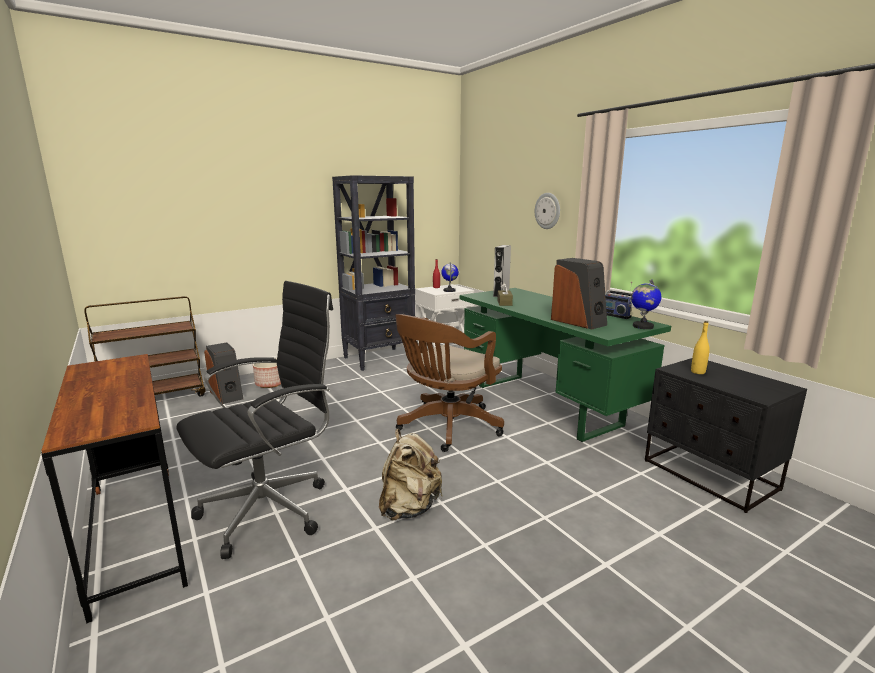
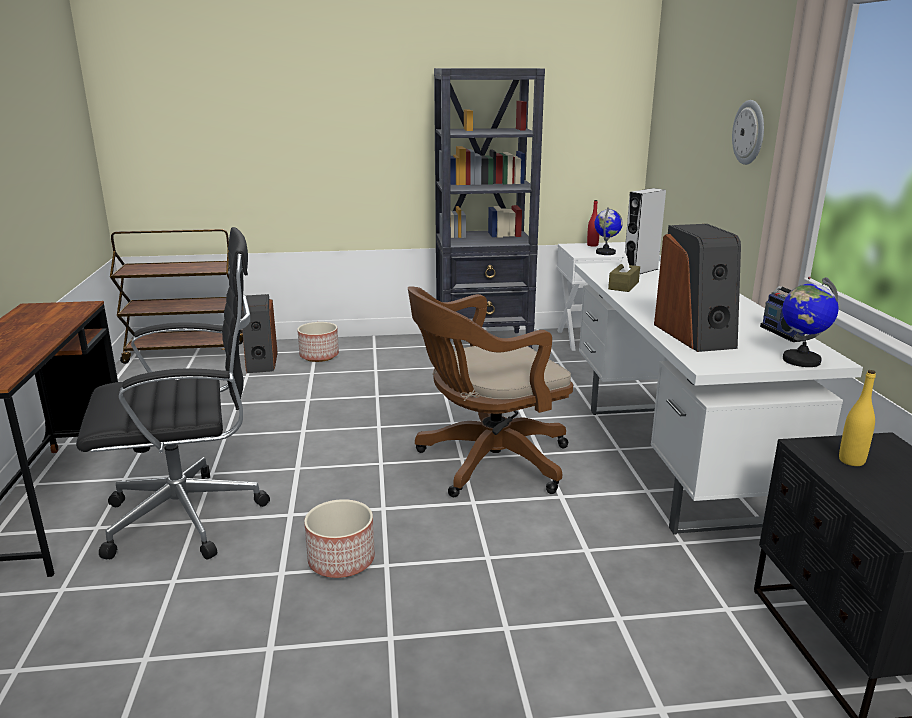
camera: 25 degrees right, 5 degrees up
beige backpack [379,429,442,521] -> planter [304,499,375,578]
green desk [460,288,671,442] -> white desk [574,261,863,535]

